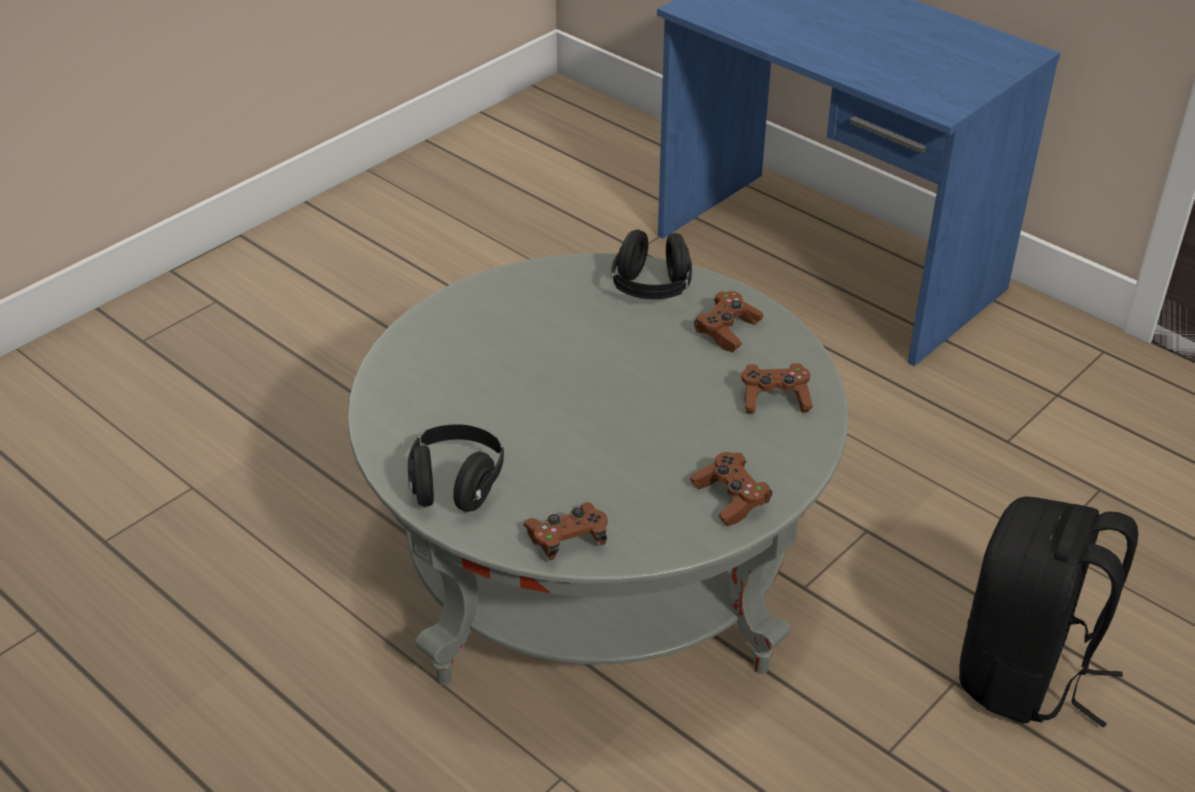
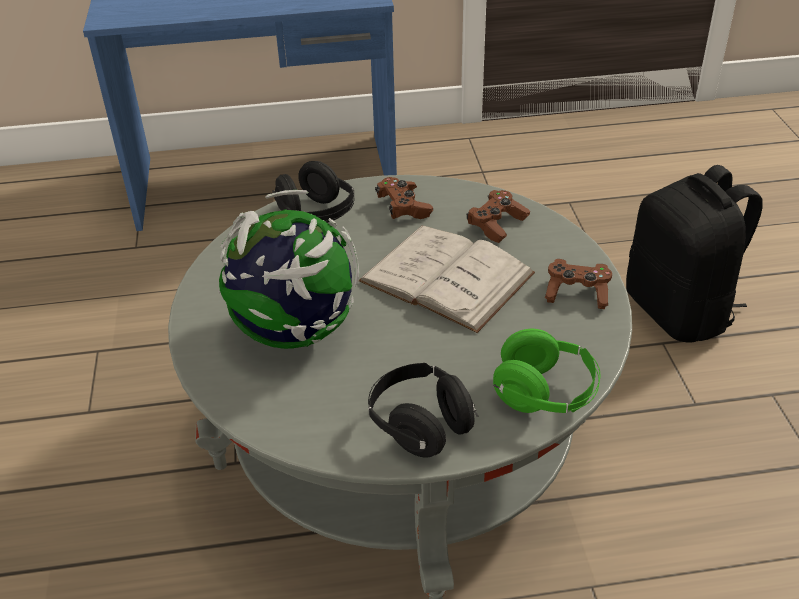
camera: 50 degrees left, 0 degrees up
brown game controller [523,502,607,560] -> green headphones [493,329,600,413]
none -> globe [218,190,359,349]
none -> white book [358,226,535,333]

